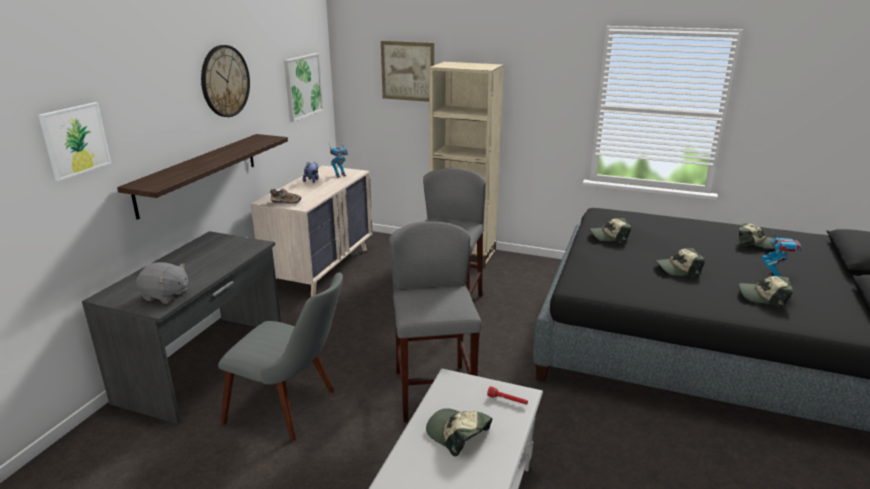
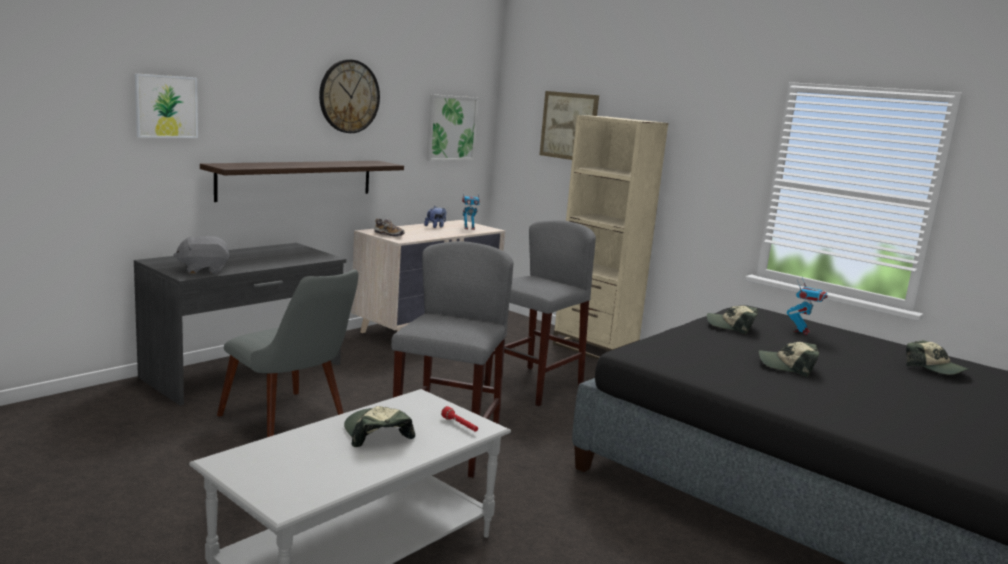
camera: 20 degrees right, 10 degrees down
grey plush toy [136,262,188,304] -> grey plush toy turned 120 degrees clockwise [173,236,230,274]
cap [739,276,793,308] -> none
toy robot [761,229,801,276] -> toy robot moved to [787,277,828,335]

